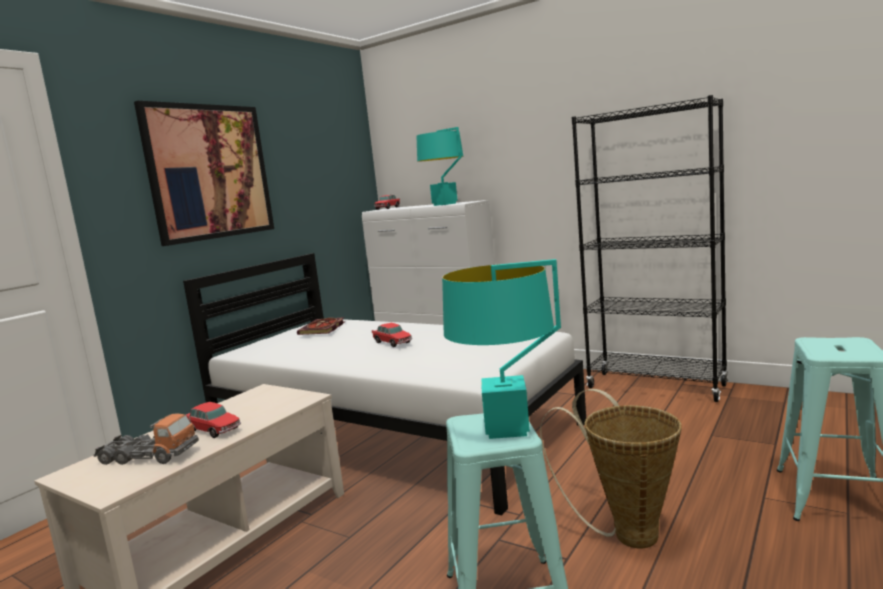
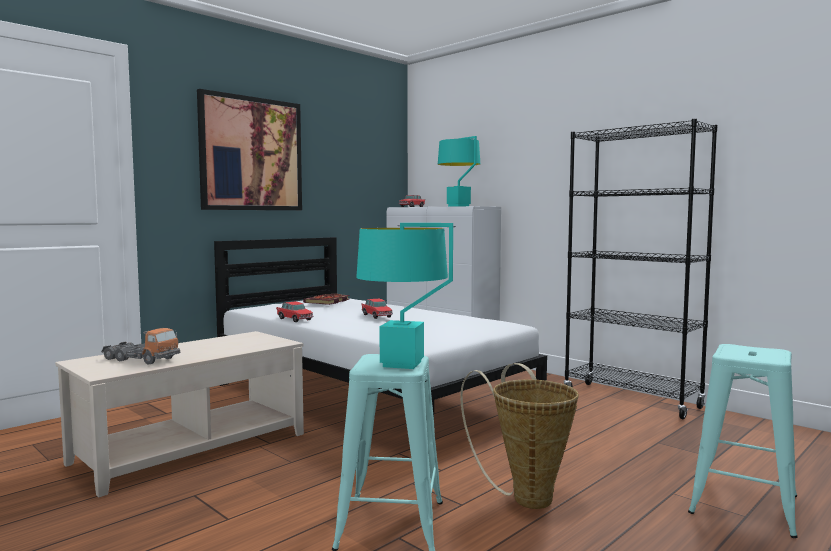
camera: 10 degrees right, 5 degrees down
toy car [186,402,241,438] -> toy car moved to [276,301,314,322]

